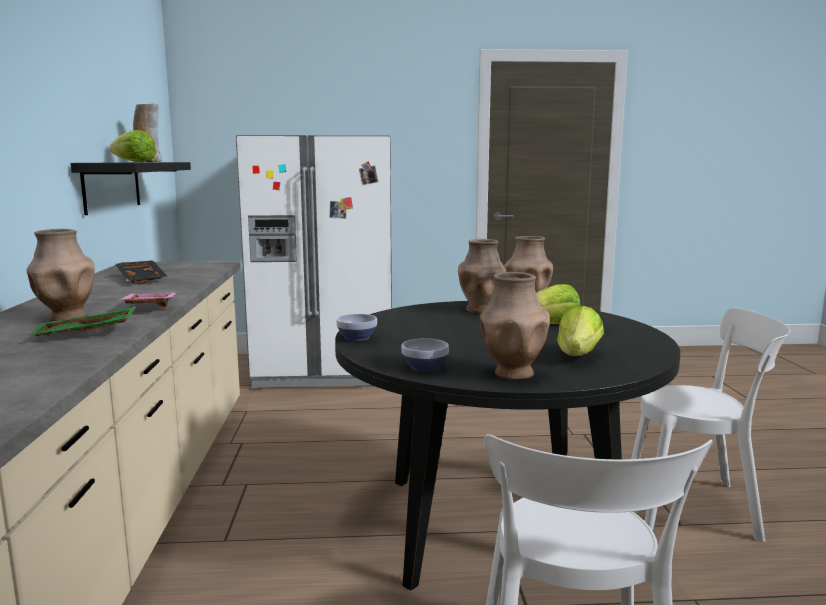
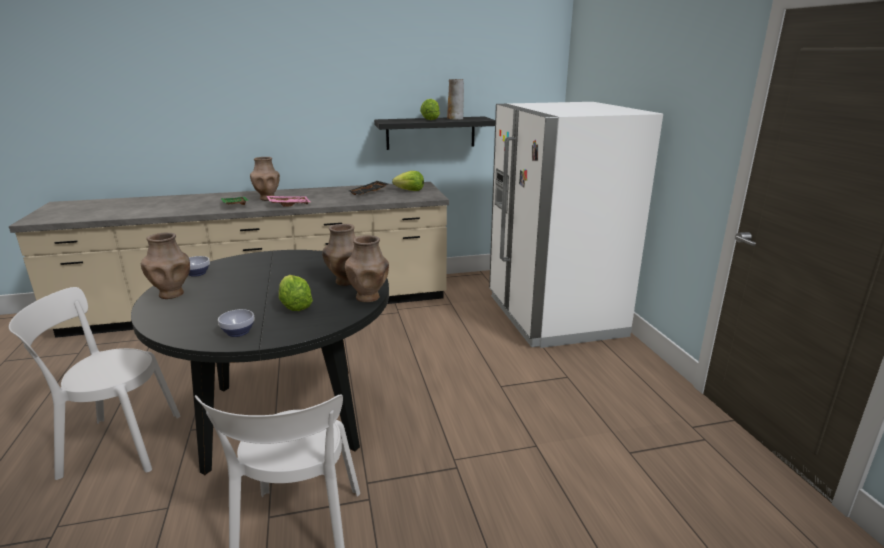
camera: 80 degrees right, 10 degrees up
bowl [336,314,377,342] -> bowl moved to [218,309,254,337]
lettuce [557,305,604,356] -> lettuce moved to [392,171,424,191]

